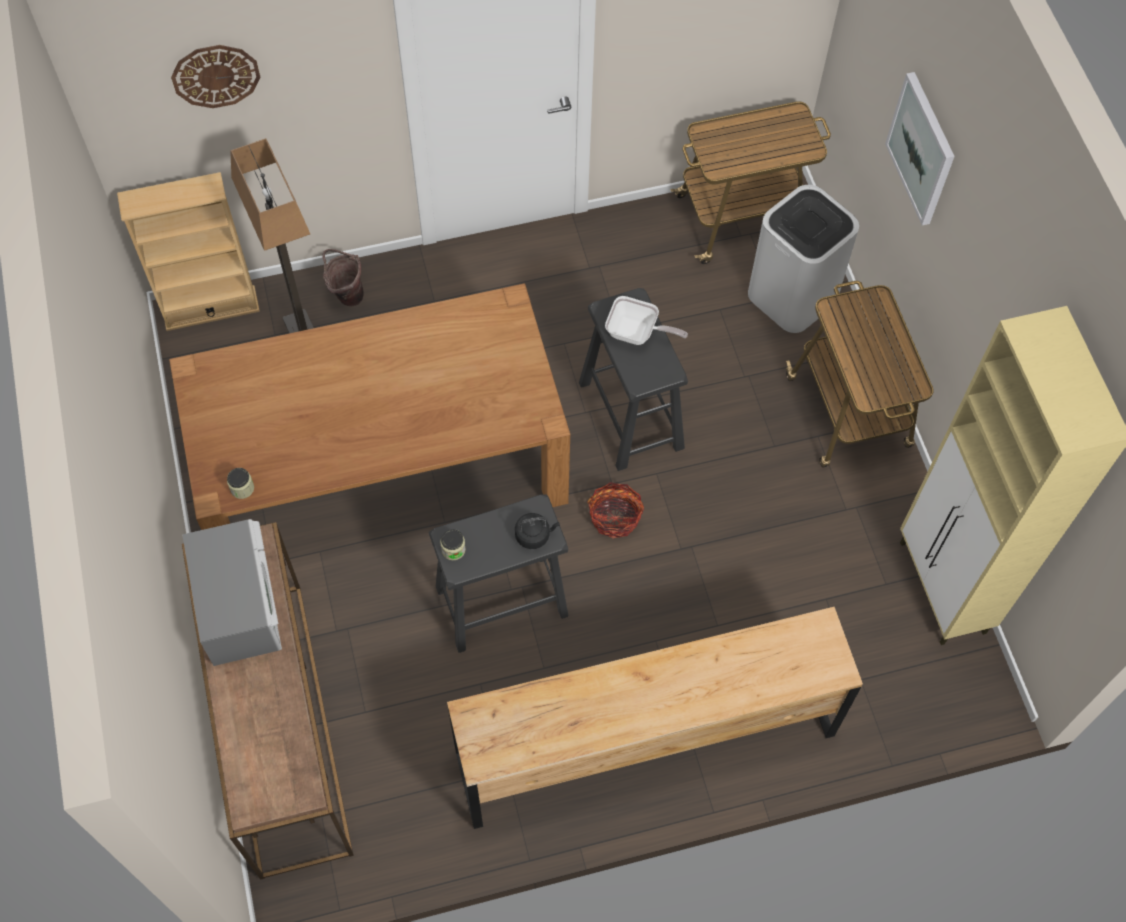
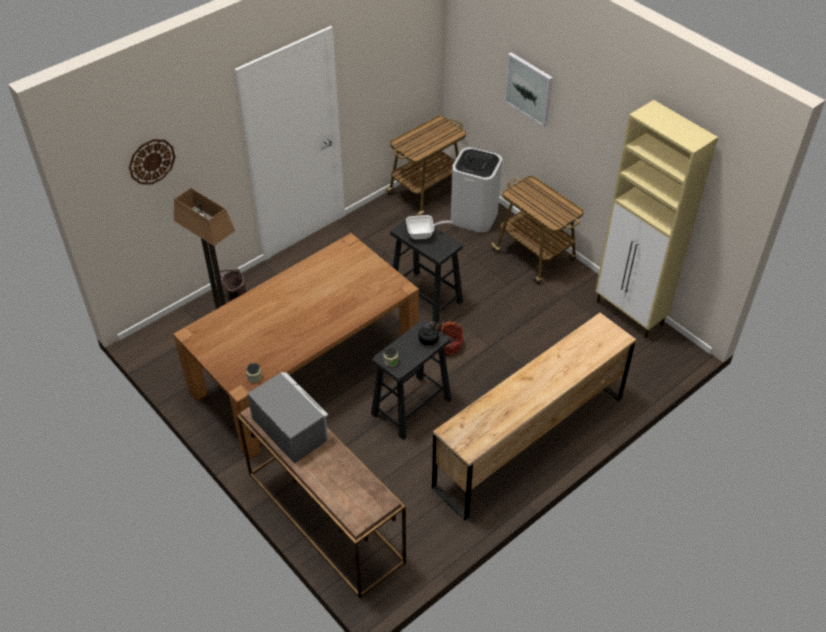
camera: 25 degrees left, 15 degrees down
beige bookcase [117,172,260,331] -> none

